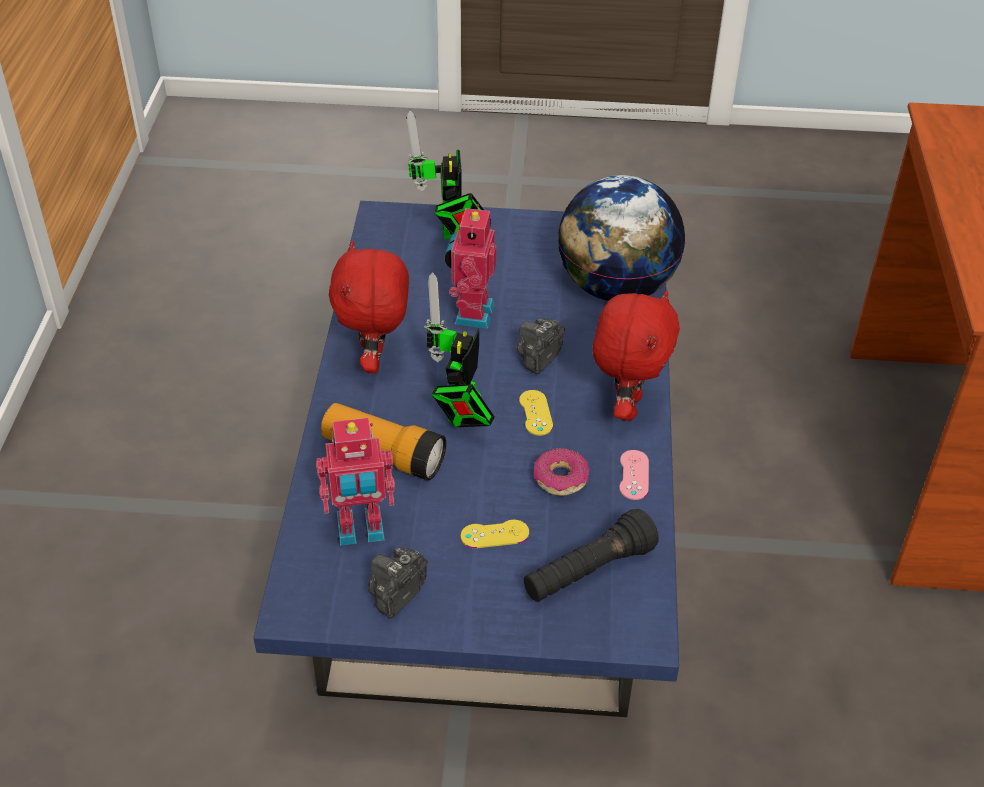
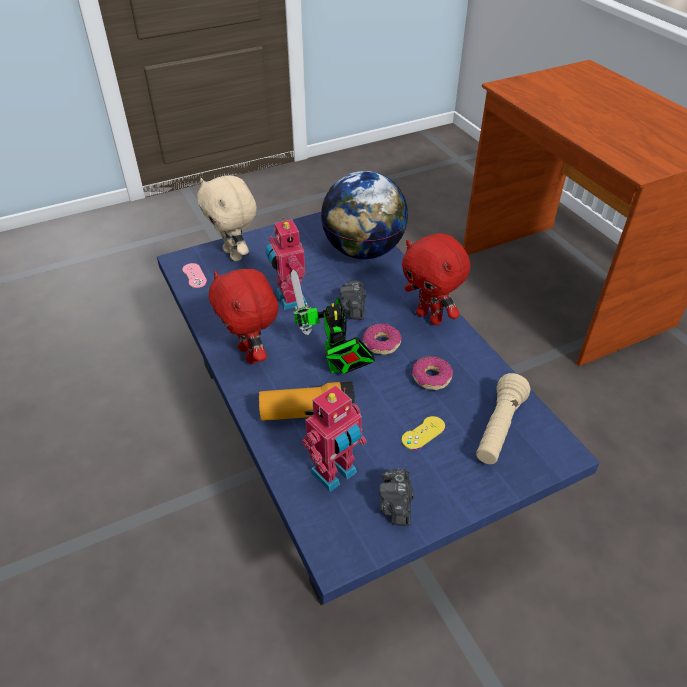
camera: 30 degrees left, 0 degrees up
toy robot [406,110,491,239] -> beige plush toy [197,175,257,261]
yellow game controller [519,390,553,436] -> donut [362,324,402,355]
black flashlight [524,509,659,602] -> beige flashlight [476,373,530,464]
red plush toy [592,290,680,421] -> red plush toy turned 150 degrees clockwise [402,233,470,325]
pink game controller [619,450,649,500] -> pink game controller moved to [182,263,207,288]

